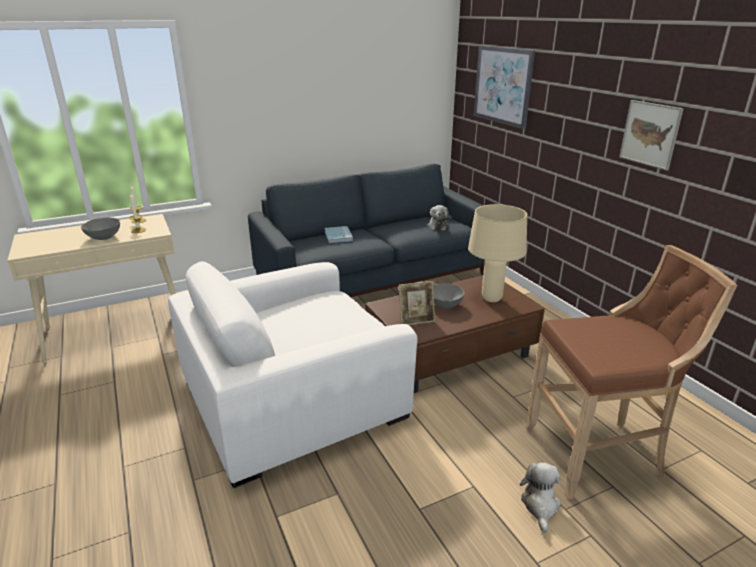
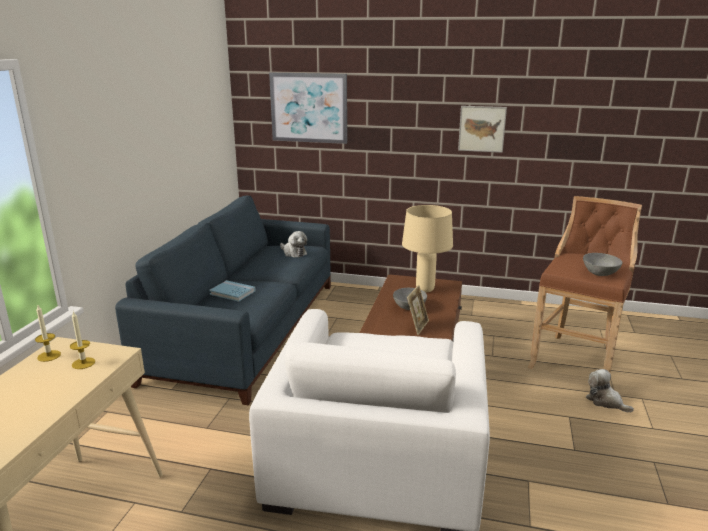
camera: 50 degrees left, 5 degrees down
grey bowl [81,217,120,240] -> grey bowl moved to [583,253,622,276]

